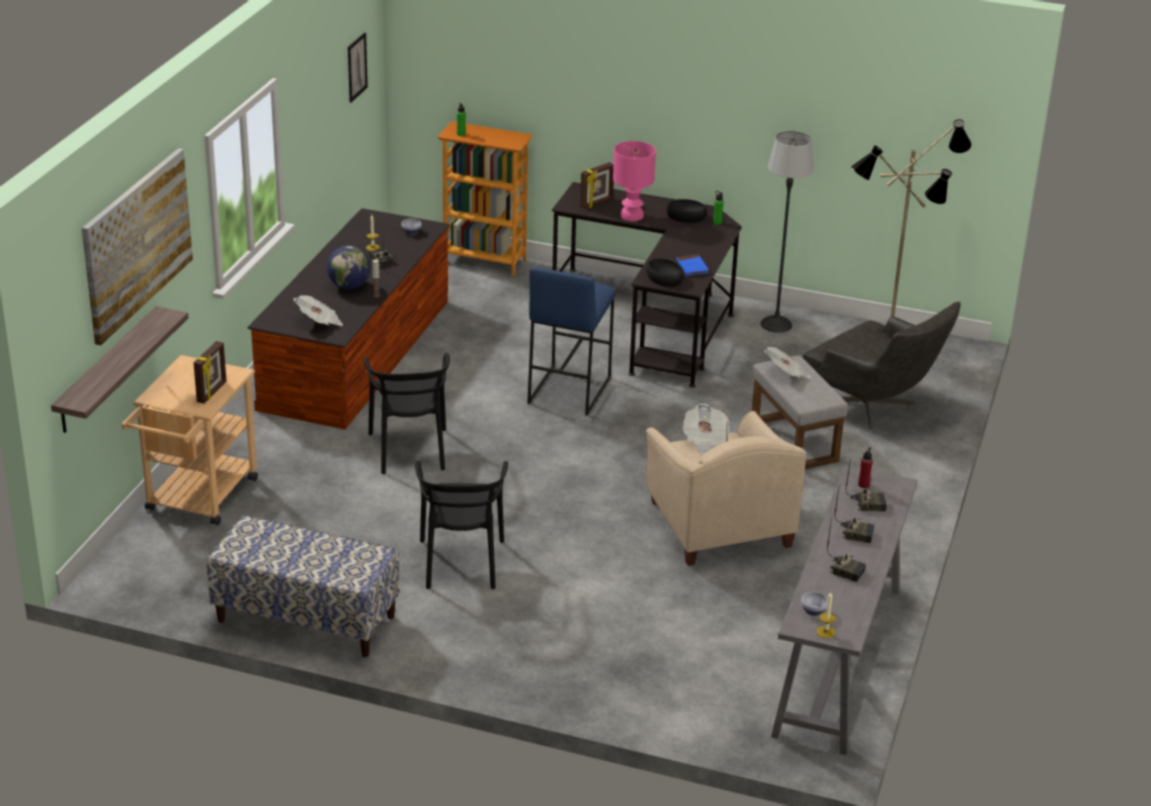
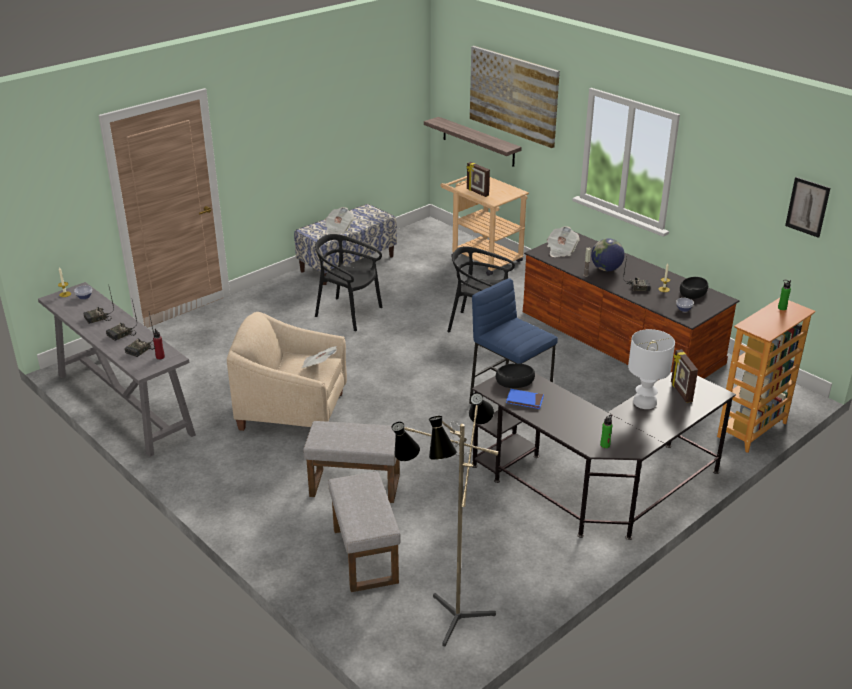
camera: 120 degrees right, 0 degrees up
pink table lamp [613,141,656,221] -> white table lamp [628,329,675,409]
black bowl [666,199,707,223] -> black bowl moved to [680,277,708,299]
floor lamp [760,131,814,333] -> none
newspaper [764,347,811,378] -> newspaper moved to [325,207,354,235]
grey armchair [803,302,961,429] -> grey ottoman [328,471,401,592]

